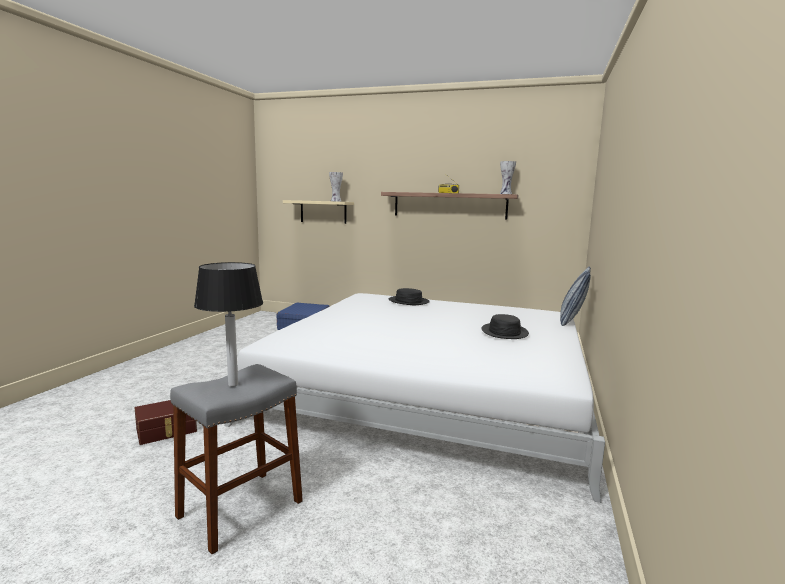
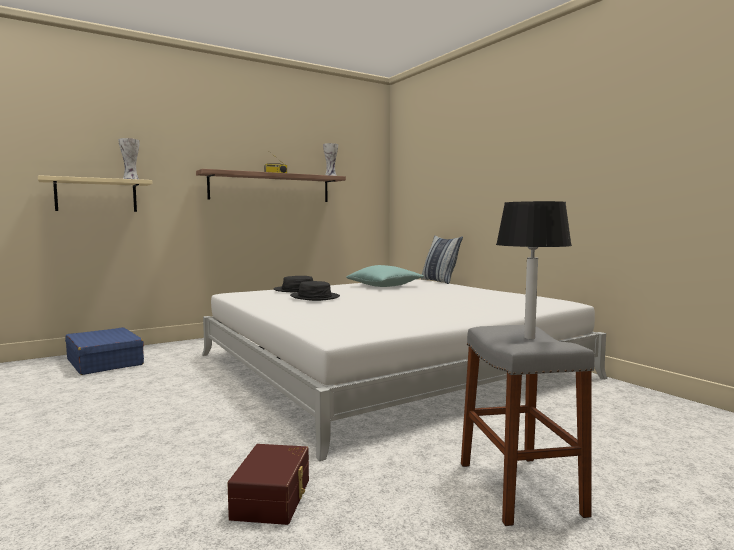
camera: 50 degrees left, 5 degrees down
black hat [482,314,529,339] -> black hat moved to [290,281,340,301]
none -> turquoise pillow [346,265,424,287]

